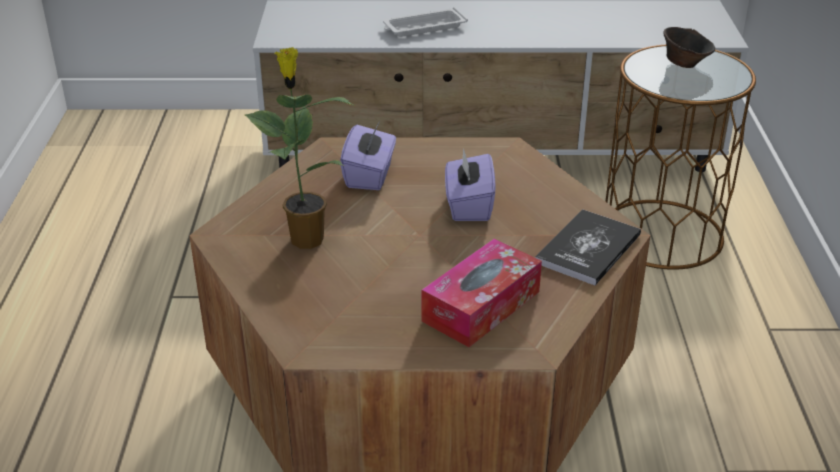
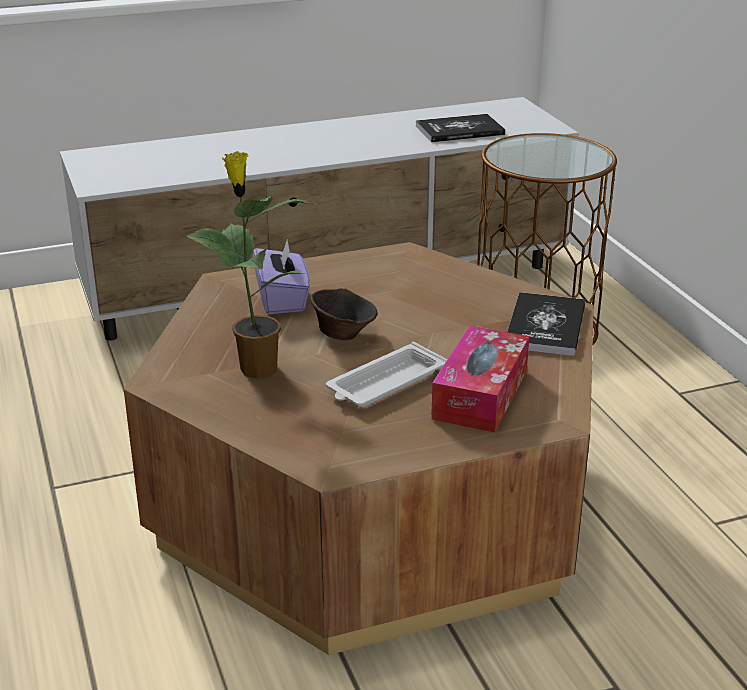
camera: 20 degrees left, 5 degrees down
white tray [383,7,468,37] -> white tray moved to [326,342,447,407]
purple tissue box [445,149,496,221] -> none
brown bowl [663,27,715,68] -> brown bowl moved to [310,288,378,340]
none -> book [416,114,505,142]

